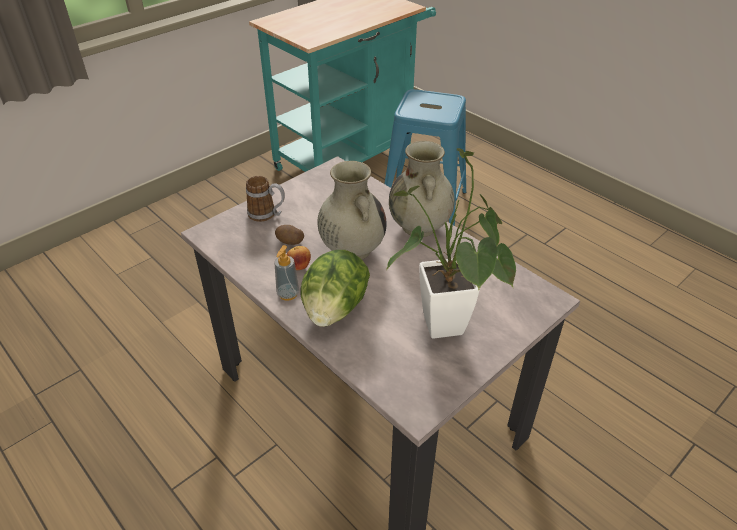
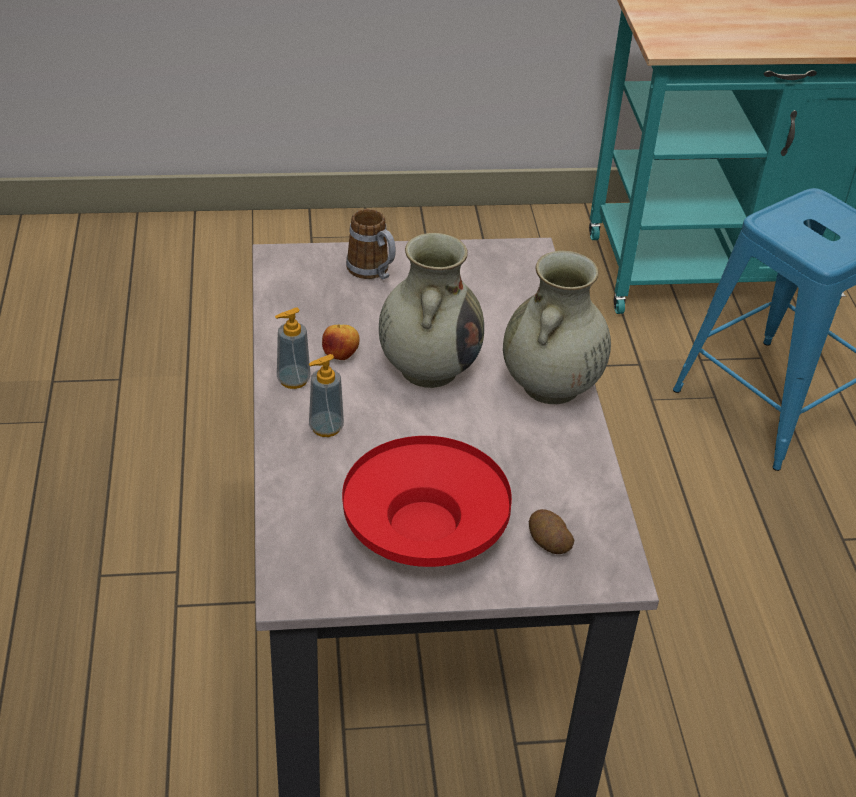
camera: 35 degrees right, 0 degrees up
potato [275,225,304,245] -> potato moved to [529,509,575,554]
lettuce [300,250,370,327] -> soap dispenser [309,354,344,437]
potted plant [386,148,516,339] -> red bowl [342,436,512,567]

